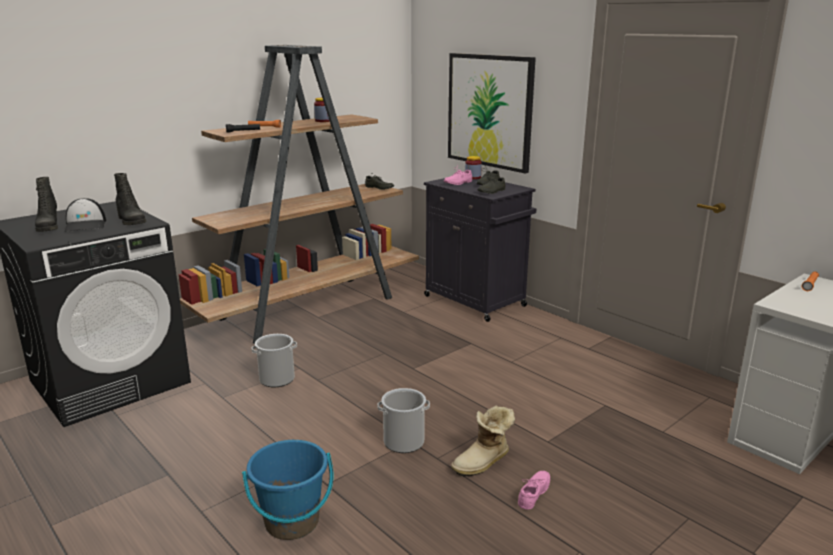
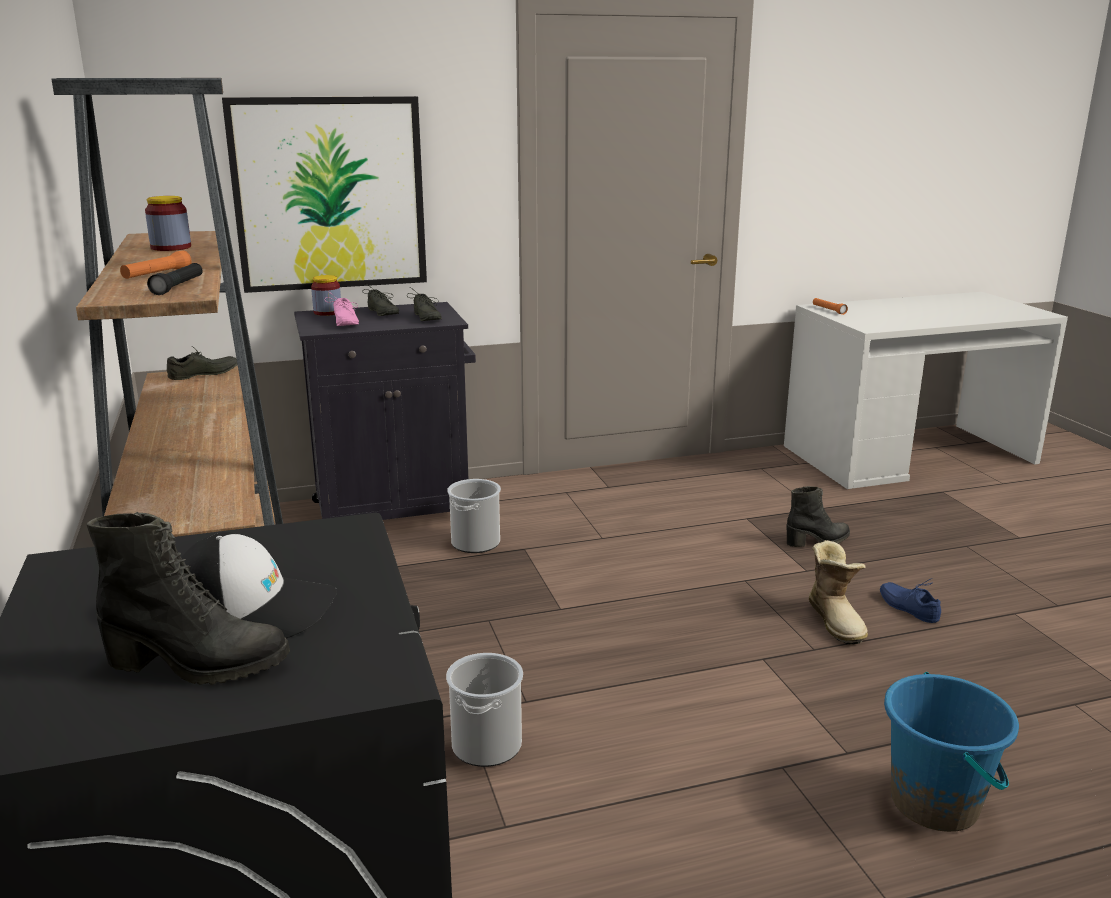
camera: 65 degrees left, 0 degrees up
black boot [114,173,146,225] -> black boot moved to [786,486,850,547]
bucket [377,388,430,453] -> bucket moved to [447,479,501,553]
pink shoe [518,471,550,510] -> blue shoe [880,578,941,623]

